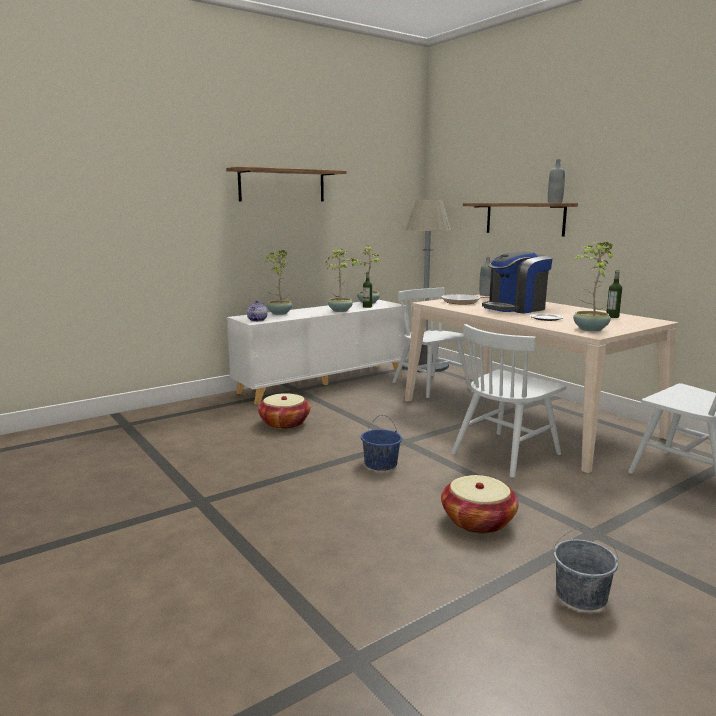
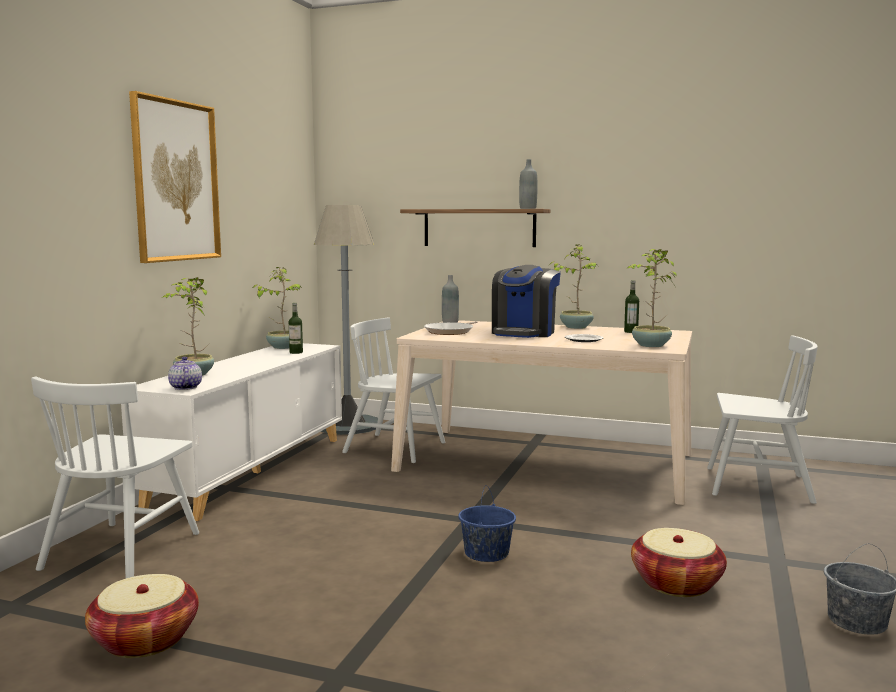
camera: 35 degrees left, 5 degrees down
shelf [226,167,347,202] -> picture [129,91,221,263]
basket [258,393,310,429] -> basket moved to [85,574,199,658]
potted plant [325,249,356,312] -> potted plant moved to [549,244,599,329]
white chair [451,324,566,478] -> white chair moved to [31,377,199,579]

